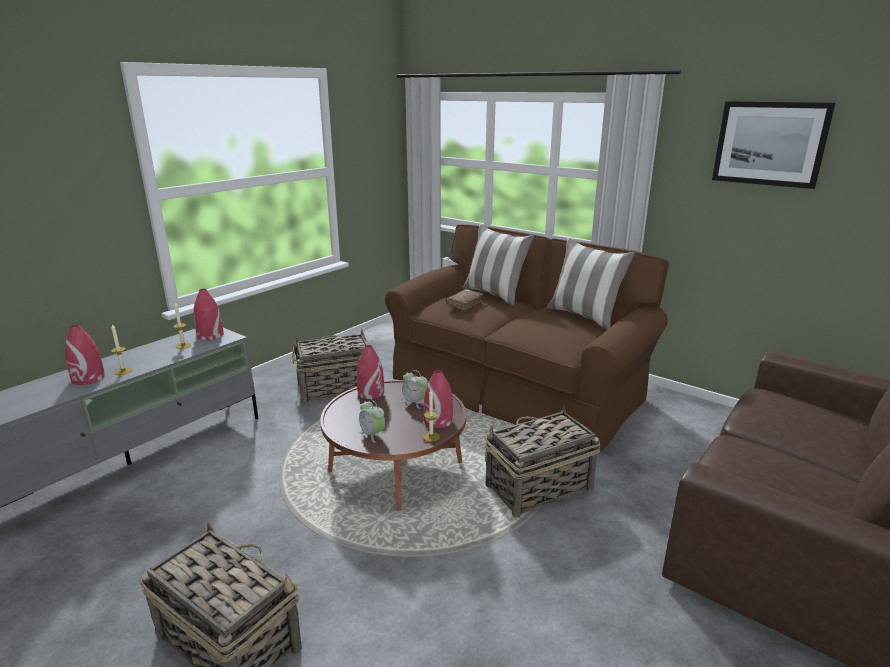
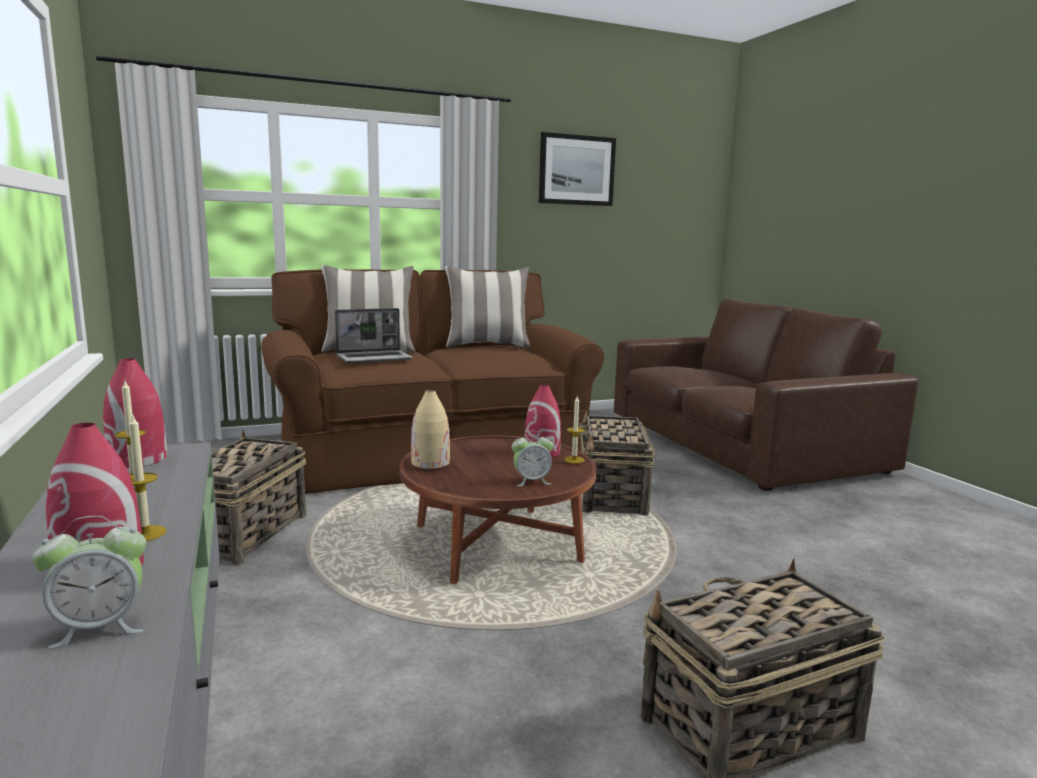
camera: 60 degrees left, 10 degrees down
red vase [357,345,384,399] -> beige vase [411,390,450,469]
alarm clock [402,370,428,409] -> alarm clock moved to [33,516,146,649]
brown book [446,289,484,312] -> laptop [335,308,413,363]

